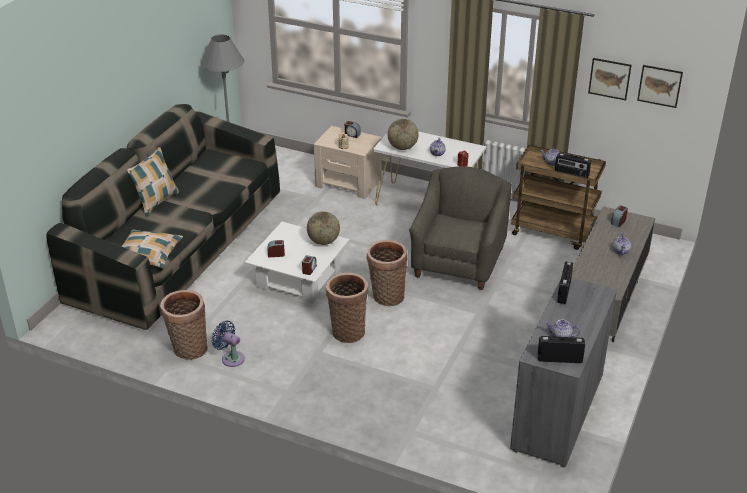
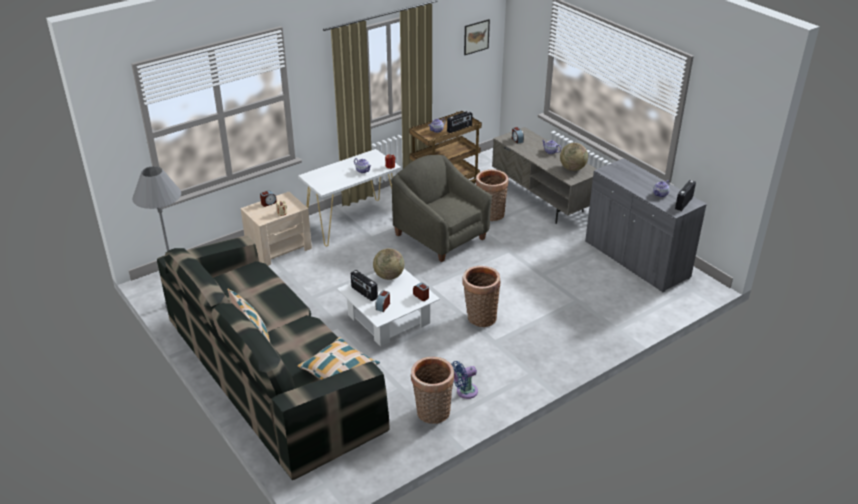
camera: 60 degrees left, 0 degrees up
basket [367,240,408,306] -> basket moved to [476,169,509,221]
globe [387,119,419,150] -> globe moved to [560,143,588,171]
radio [557,261,573,304] -> radio moved to [351,270,378,301]
picture [588,58,632,100] -> none

